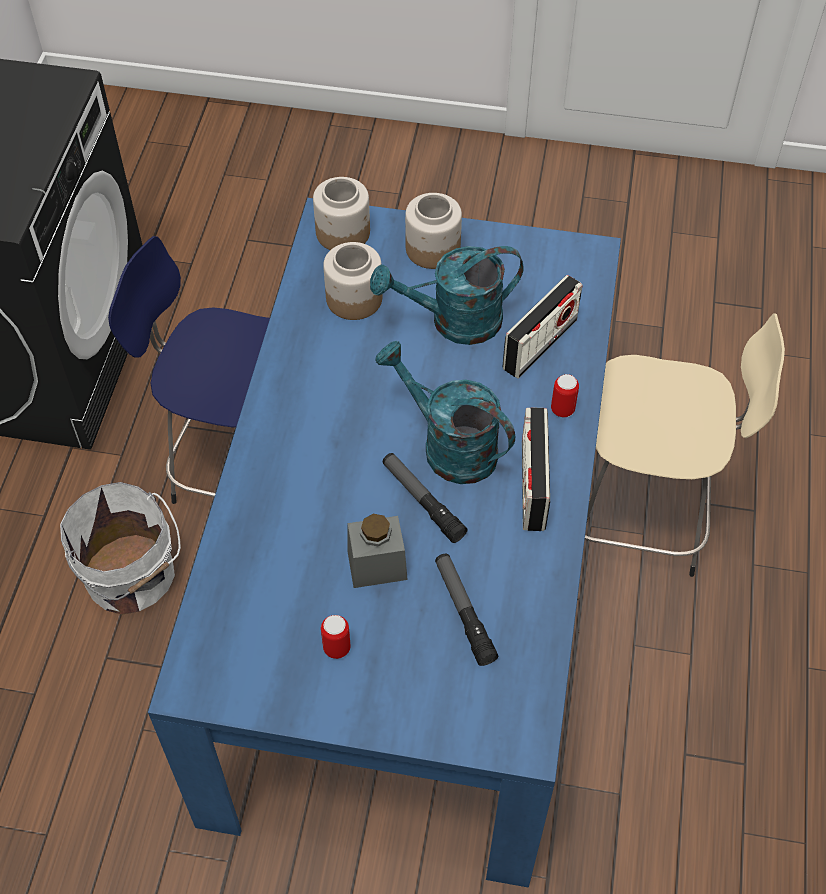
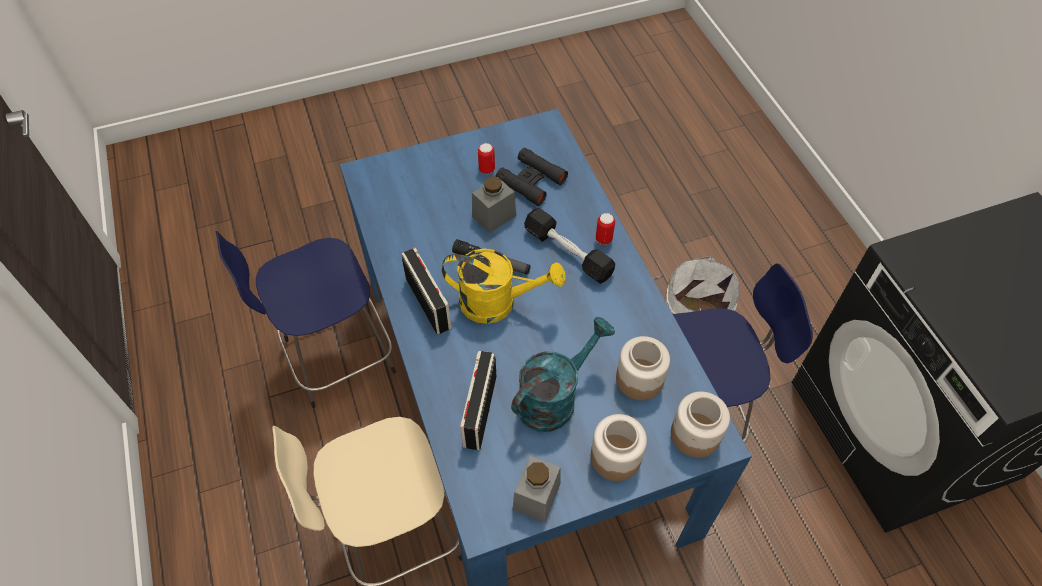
camera: 150 degrees right, 0 degrees up
turquoise watering can [375,341,515,484] -> yellow watering can [441,248,566,324]
flashlight [435,554,498,666] -> none
can [551,374,579,417] -> can moved to [596,213,615,245]
none -> blue stool [216,231,396,408]
none -> black binoculars [496,148,568,206]
none -> grey jar [513,456,561,523]
none -> black dumbbell [524,208,615,284]

